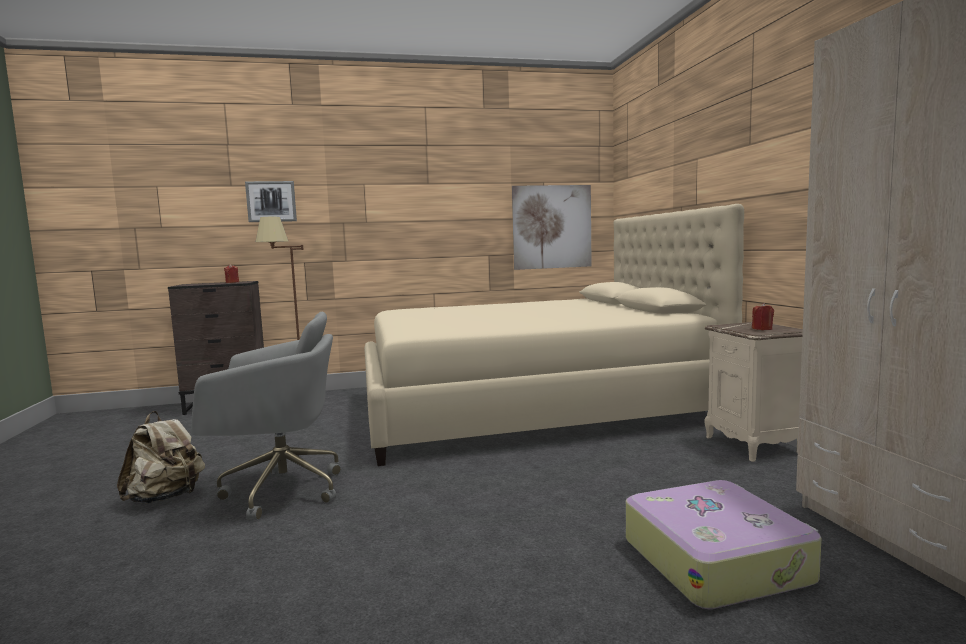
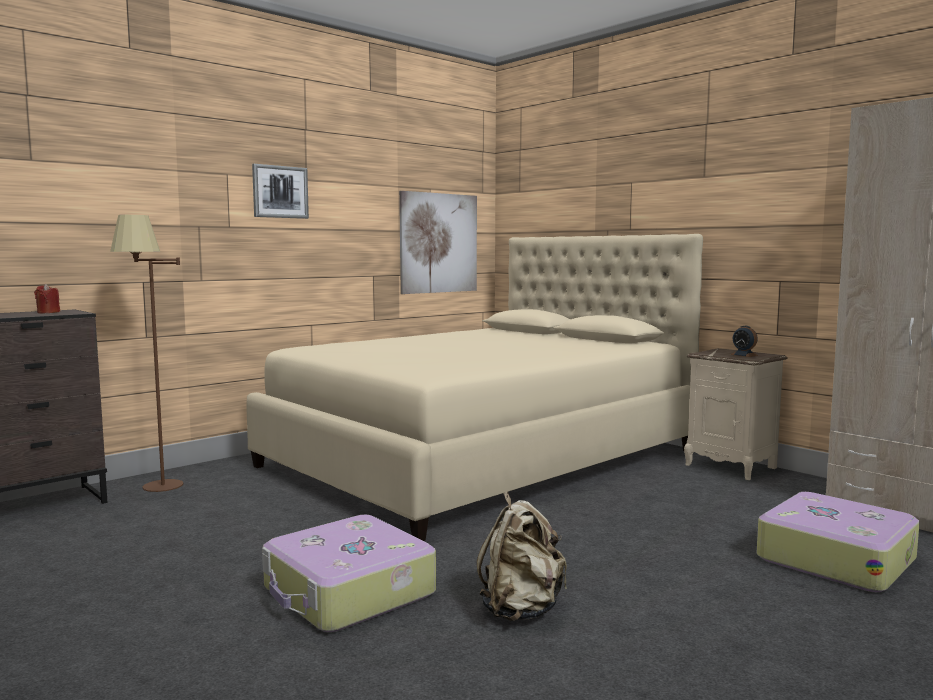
camera: 30 degrees left, 0 degrees up
beige backpack [117,411,205,504] -> beige backpack moved to [477,492,567,621]
grey office chair [191,312,341,520] -> suitcase [262,515,436,632]
picture [245,181,297,222] -> picture moved to [252,164,309,219]
red candle [752,303,774,330] -> alarm clock [730,326,758,357]

